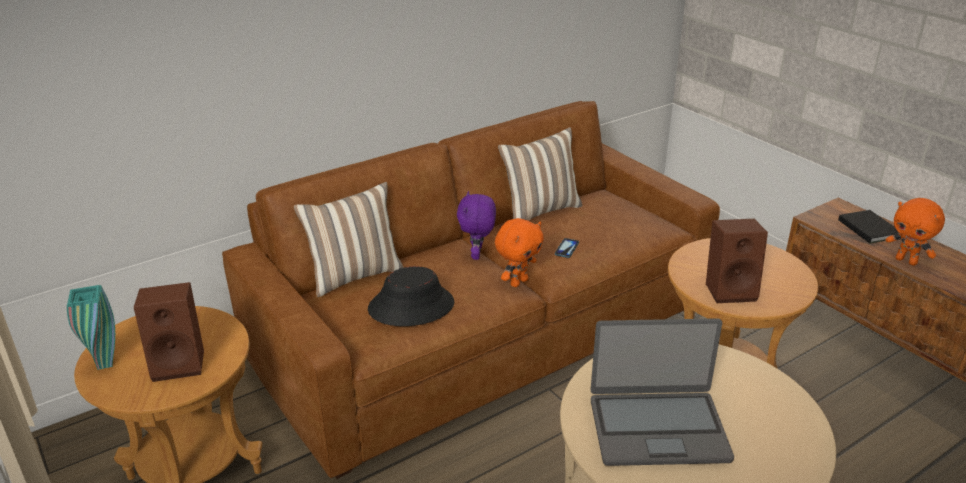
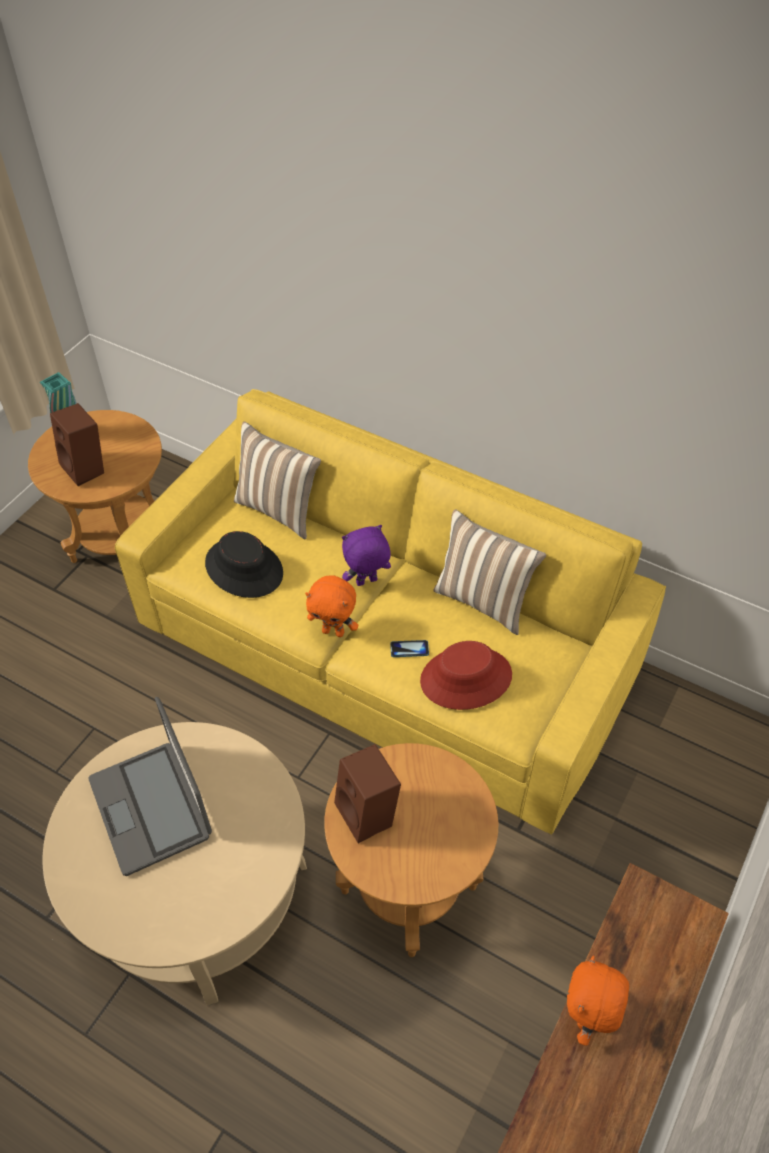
camera: 65 degrees right, 20 degrees up
brown sofa [222,101,720,479] -> yellow sofa [115,389,666,835]
black book [838,210,899,244] -> none
none -> red hat [420,641,512,710]

